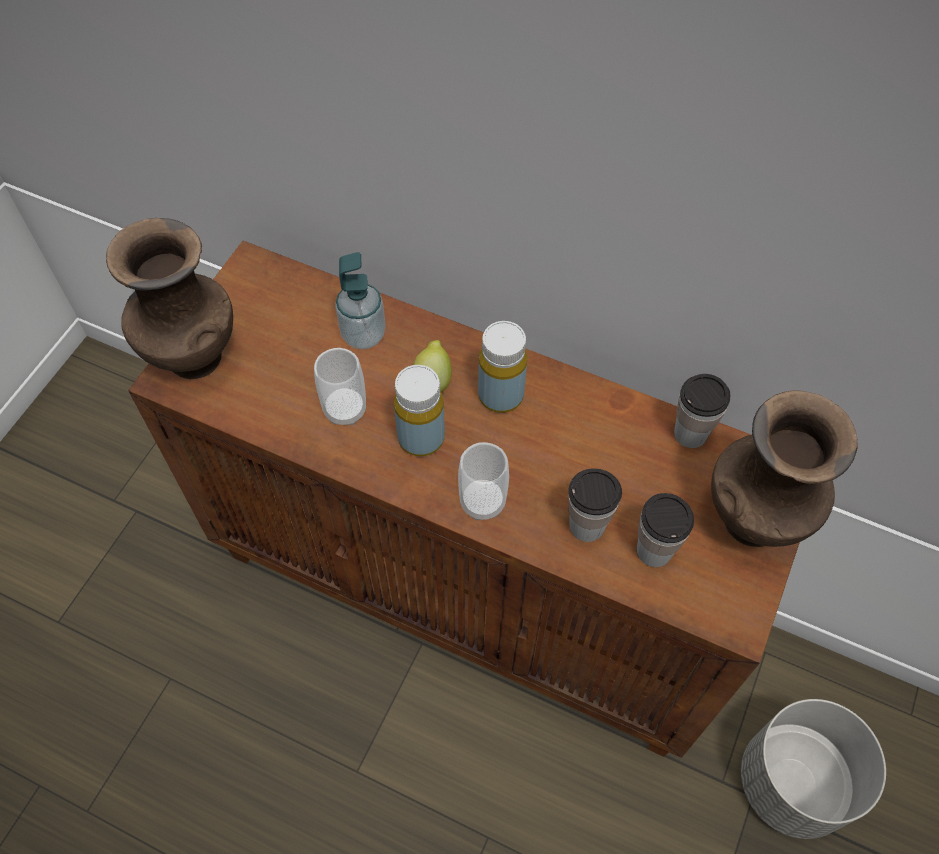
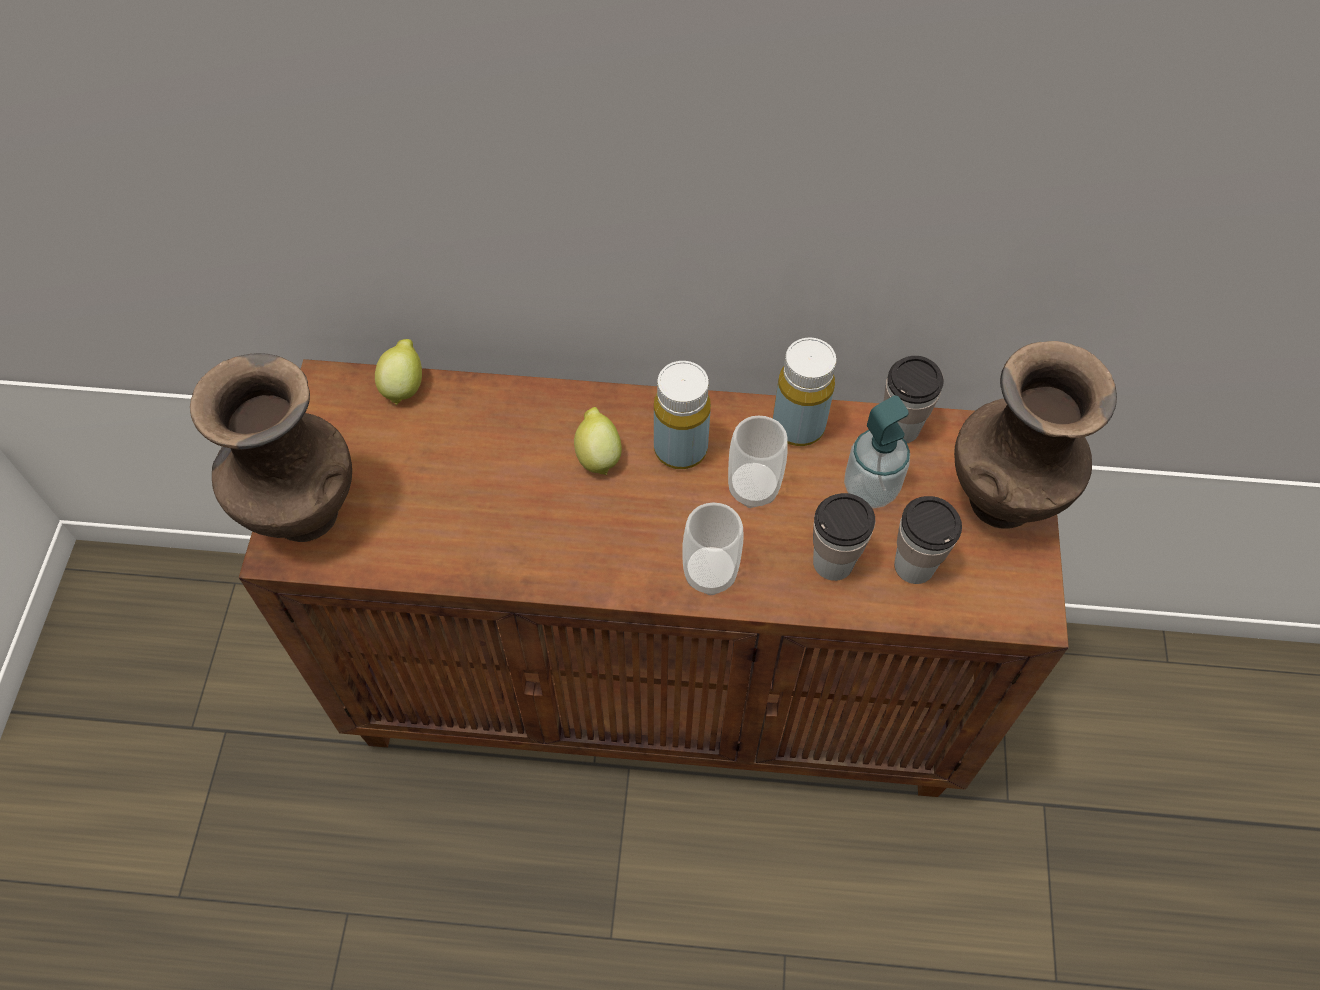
camera: 20 degrees left, 0 degrees up
cup [314,348,366,425] -> cup moved to [728,416,788,508]
soap dispenser [335,252,386,350] -> soap dispenser moved to [844,395,910,508]
yellow bottle [394,365,445,456] -> yellow bottle moved to [773,338,836,446]
grey planter [741,699,886,839] -> none
none -> lemon [375,339,422,405]

